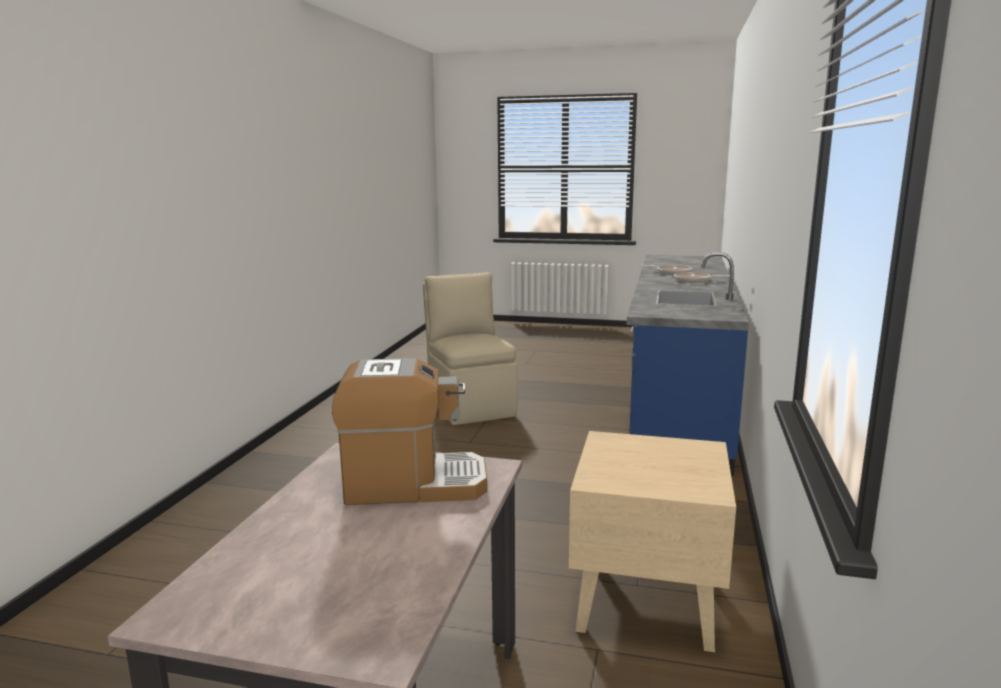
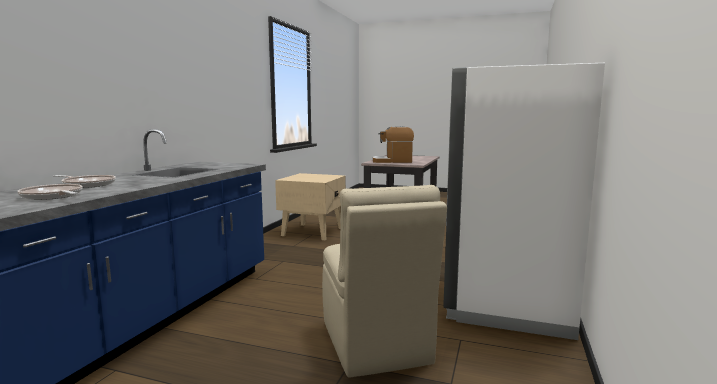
camera: 175 degrees left, 5 degrees down
none -> white fridge [443,63,605,340]

